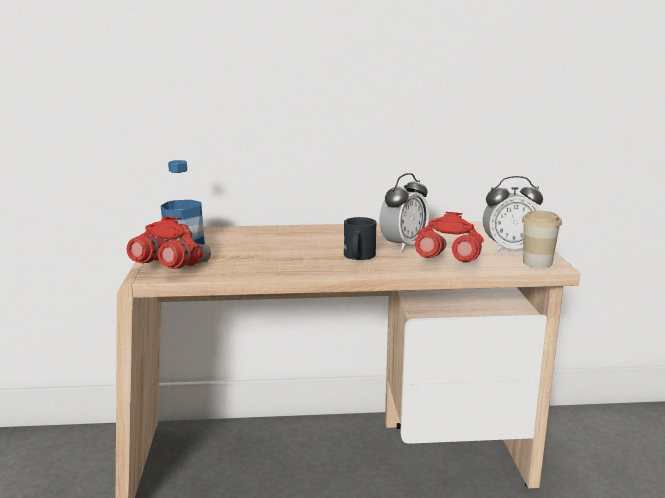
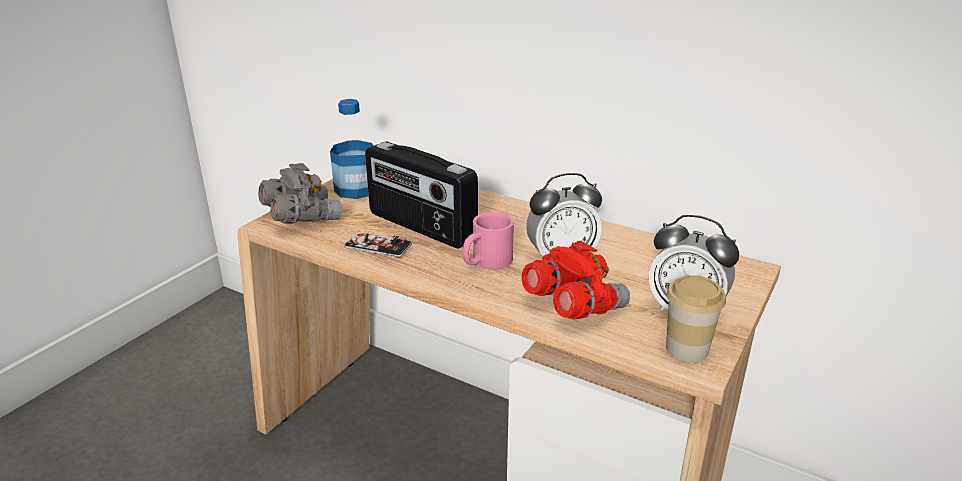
camera: 35 degrees right, 10 degrees up
red binoculars [127,216,211,269] -> grey binoculars [258,163,342,224]
black mug [344,217,377,260] -> pink mug [463,212,514,269]
none -> phone [344,230,412,258]
none -> radio [365,142,478,249]

